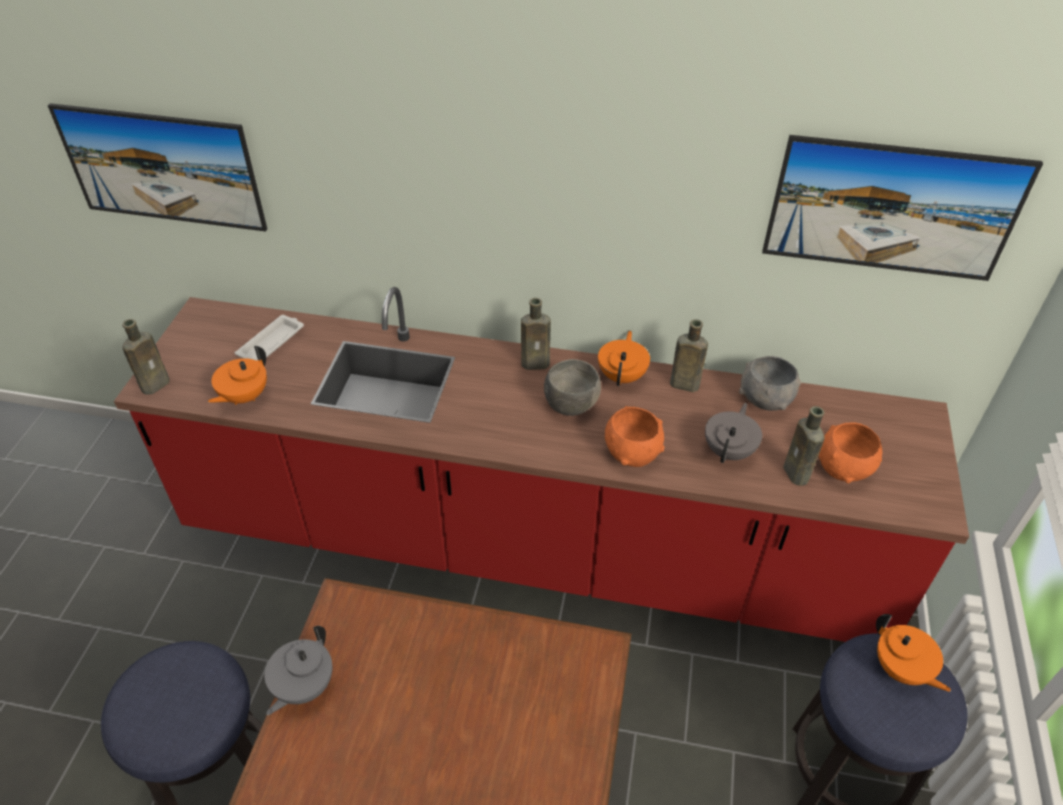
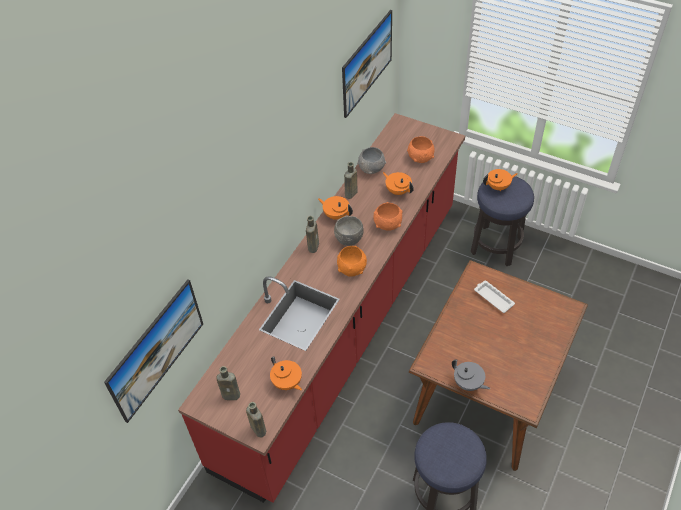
camera: 70 degrees left, 5 degrees up
white tray [235,315,304,361] -> white tray moved to [474,281,515,313]
grey teapot [705,403,762,463] -> orange teapot [383,172,414,195]
brown bottle [783,406,825,486] -> brown bottle moved to [216,366,240,400]
none -> orange bowl [337,245,367,277]

